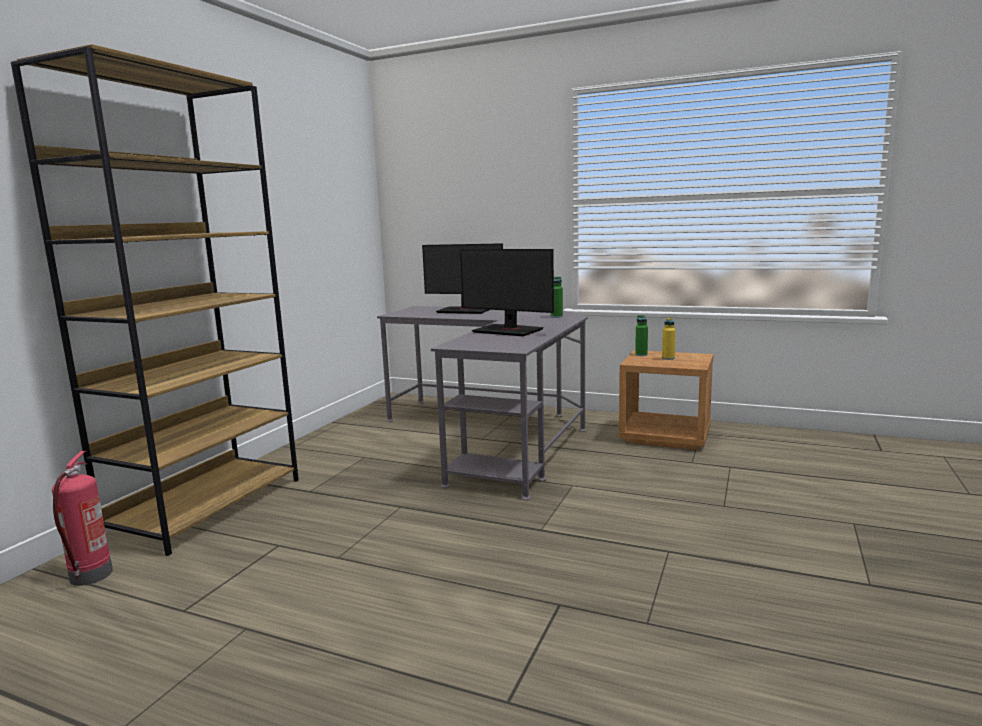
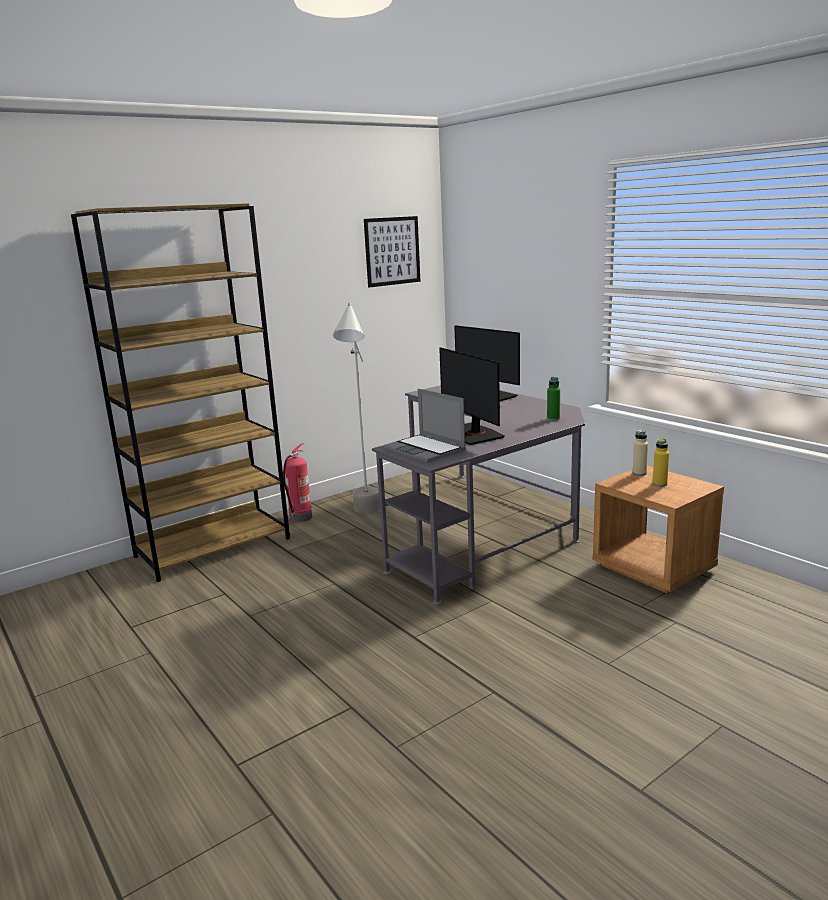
camera: 30 degrees right, 5 degrees up
fire extinguisher [52,451,113,586] -> fire extinguisher moved to [283,443,312,522]
green bottle [635,315,648,356] -> beige bottle [633,429,648,476]
none -> grey floor lamp [333,303,380,514]
none -> picture [364,216,420,288]
none -> laptop [383,389,466,463]

